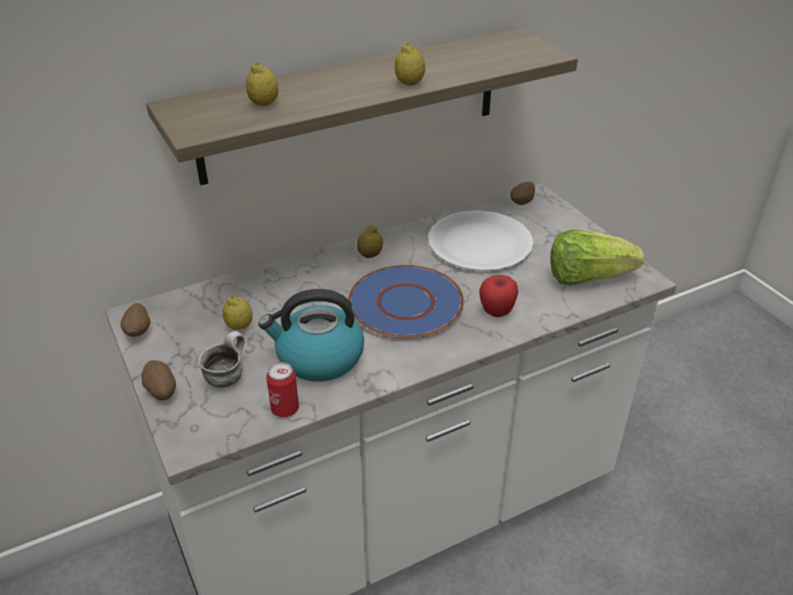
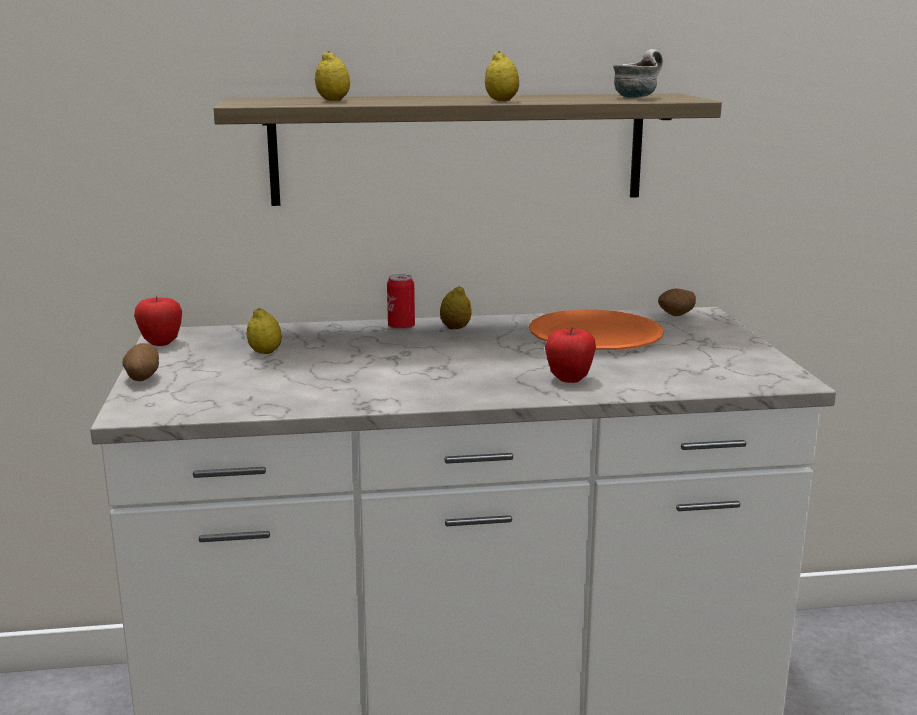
camera: 20 degrees right, 20 degrees down
potato [120,303,151,337] -> apple [134,296,182,346]
mug [198,331,245,388] -> mug moved to [613,49,663,98]
kettle [258,289,364,382] -> none
can [266,362,299,417] -> can moved to [387,274,415,330]
blue plate [348,265,464,339] -> none
white plate [428,210,534,271] -> orange plate [529,309,664,350]
lettuce [550,229,644,286] -> none

